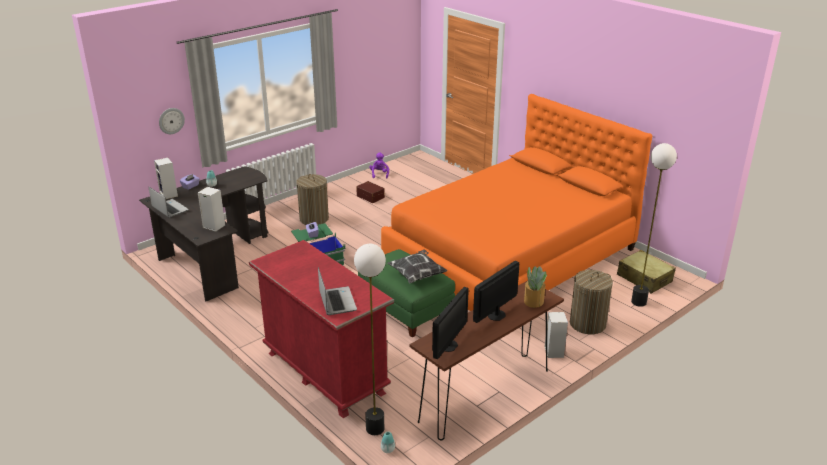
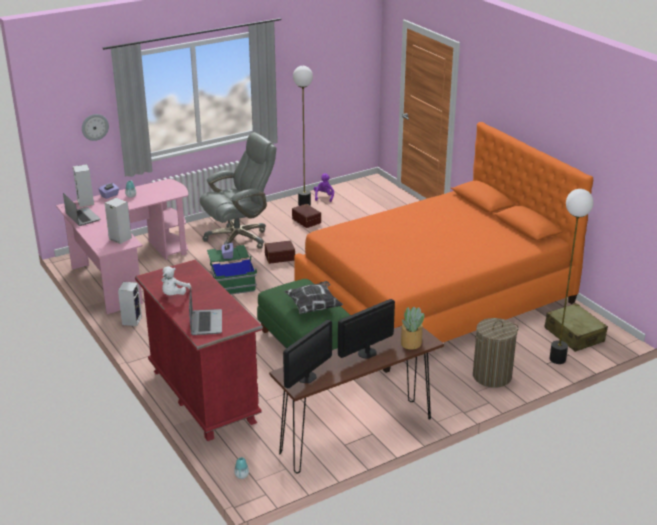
camera: 10 degrees right, 0 degrees up
black desk [139,166,268,301] -> pink desk [56,179,188,314]
laundry basket [296,174,329,225] -> grey office chair [200,132,276,249]
floor lamp [354,244,386,435] -> floor lamp moved to [293,66,313,206]
speaker [545,312,568,358] -> speaker moved to [118,282,142,326]
none -> white plush toy [161,266,192,295]
none -> brown storage box [265,240,295,264]

